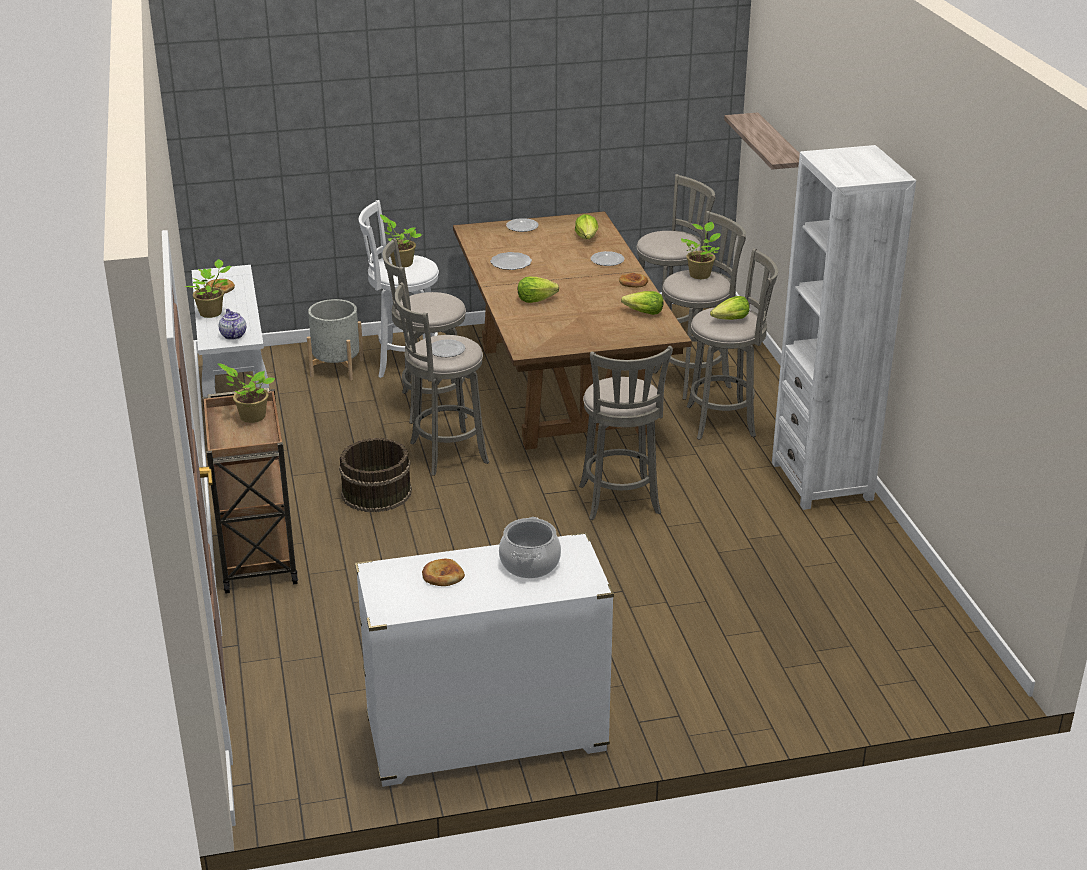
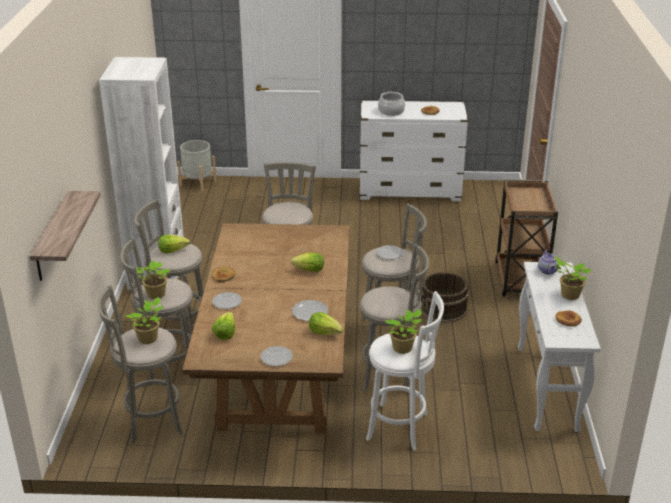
camera: 165 degrees left, 0 degrees up
potted plant [218,363,275,423] -> potted plant moved to [126,297,163,344]
grey planter [307,299,364,380] -> grey planter moved to [178,140,216,191]
lettuce [621,291,664,315] -> lettuce moved to [309,312,343,335]

